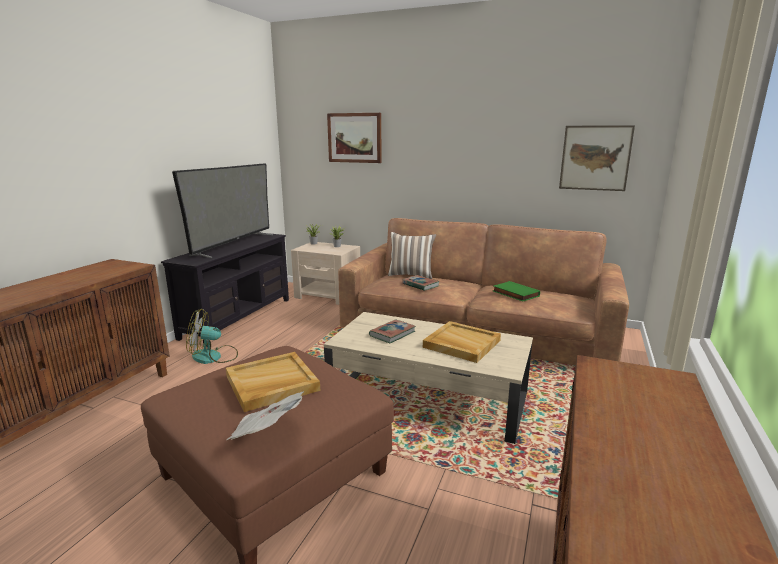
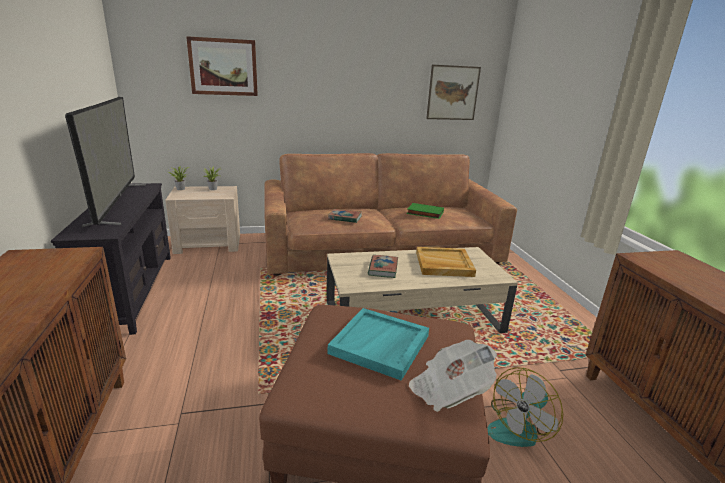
camera: 35 degrees left, 5 degrees up
fan [186,309,238,364] -> fan moved to [487,367,563,447]
beige tray [226,352,320,412] -> turquoise tray [328,308,429,381]
pillow [388,232,436,279] -> none

